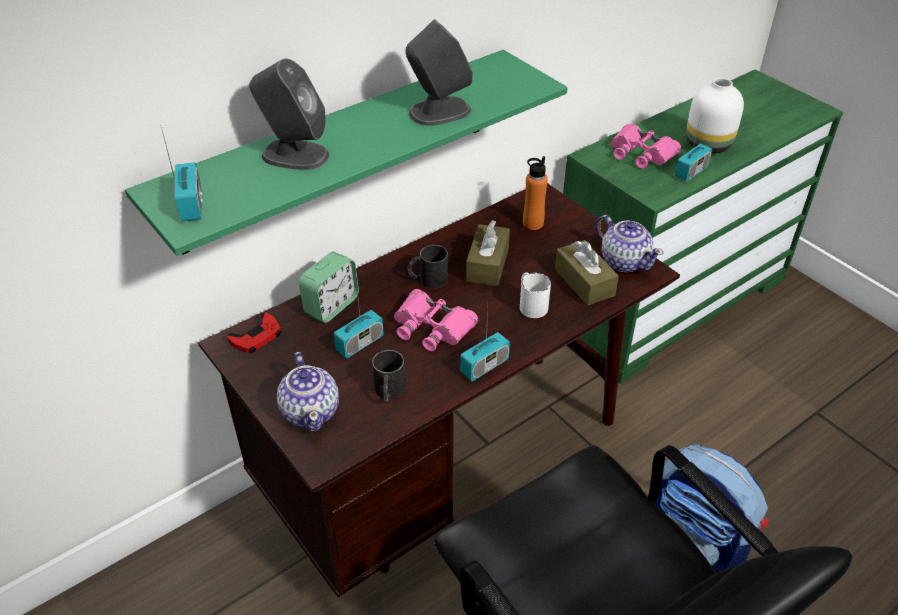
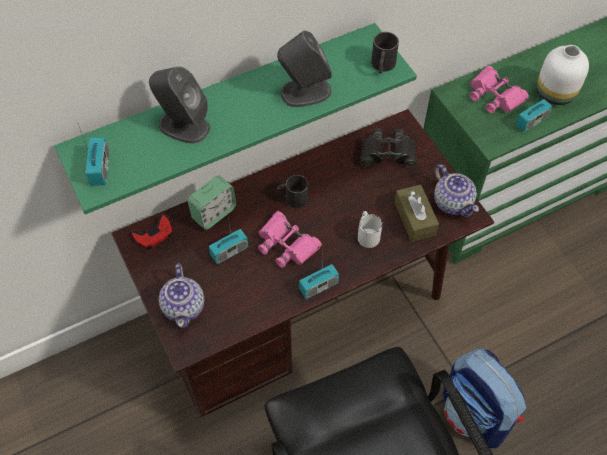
camera: 10 degrees right, 15 degrees up
black mug [372,350,406,403] -> black mug moved to [371,32,399,74]
brown tissue box [466,220,510,286] -> none
orange bottle [523,156,548,230] -> black binoculars [360,128,418,168]

